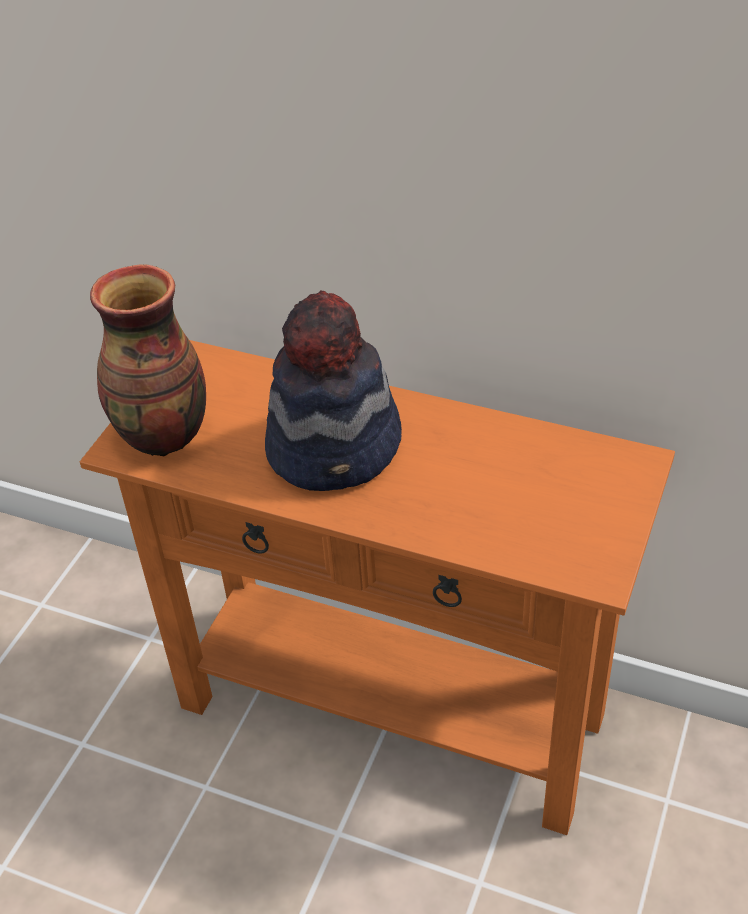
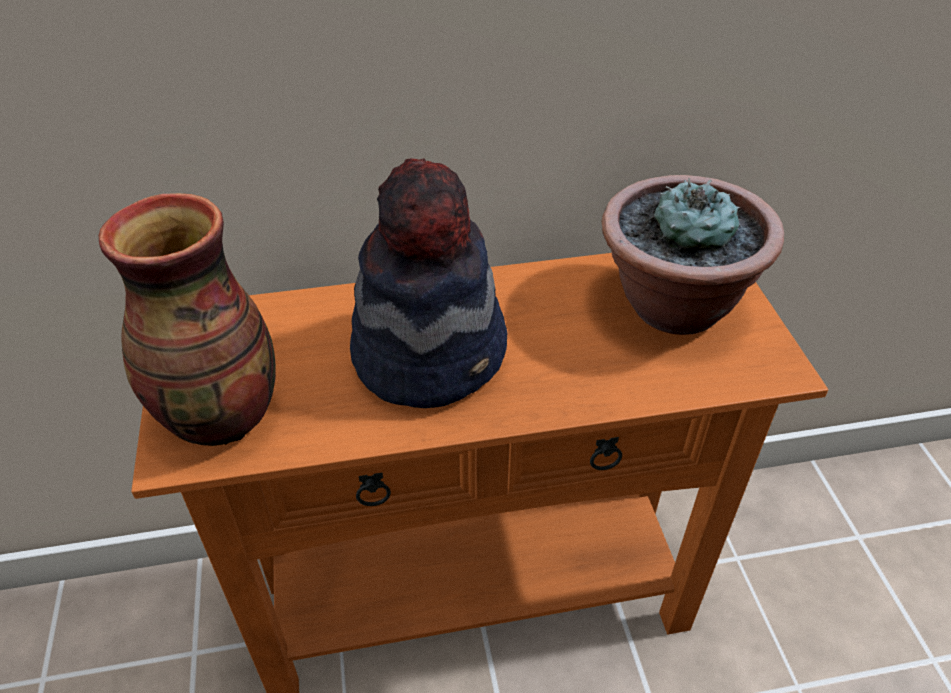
camera: 35 degrees left, 0 degrees up
none -> potted plant [602,175,784,335]

